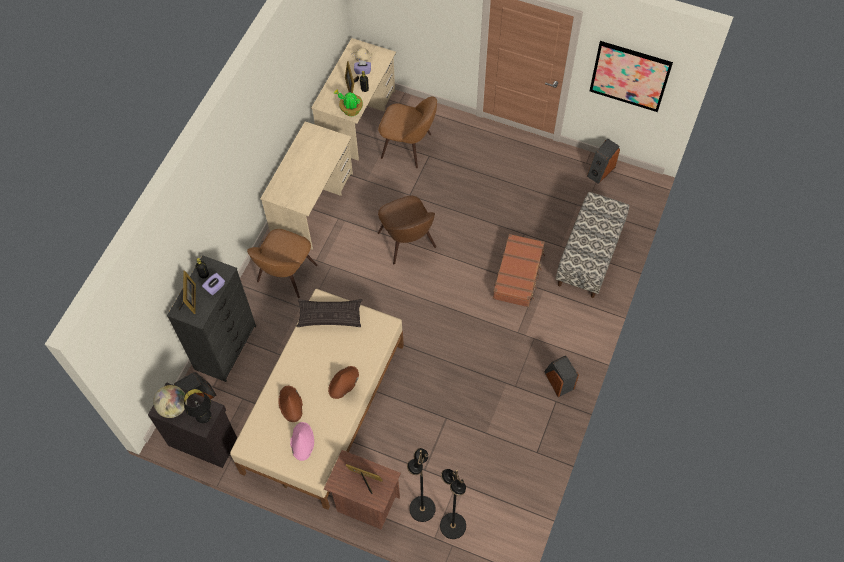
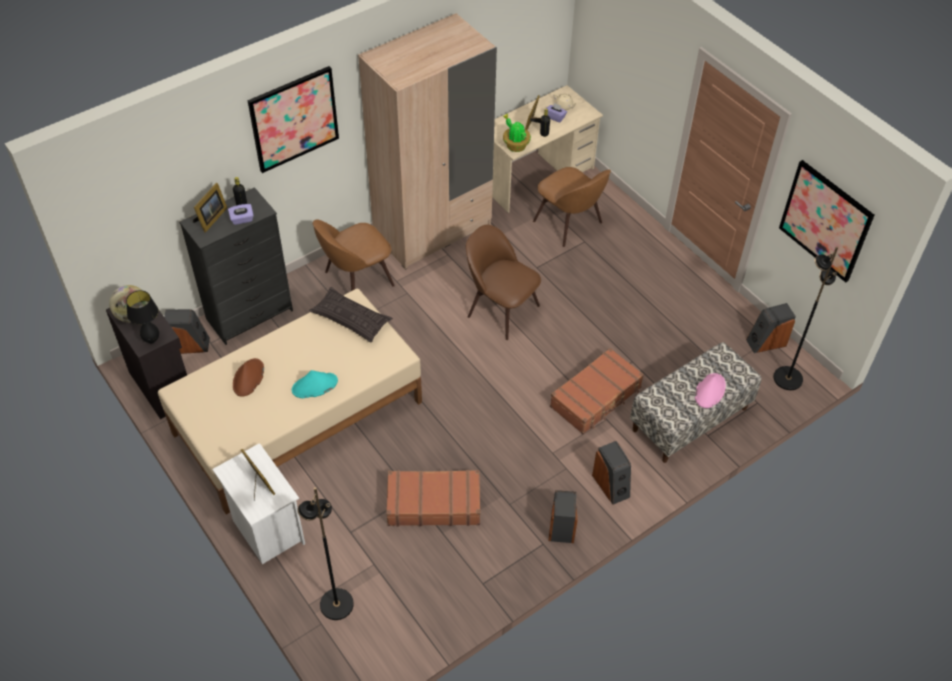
camera: 30 degrees right, 10 degrees down
beige desk [260,122,353,250] -> beige wardrobe [358,13,497,270]
pink hat [290,422,314,461] -> pink hat moved to [695,373,726,408]
brown nightstand [324,450,401,529] -> white nightstand [212,443,305,564]
brown hat [328,366,359,399] -> turquoise hat [292,370,338,398]
brown chair [377,196,436,265] -> brown chair turned 120 degrees clockwise [466,224,541,340]
black floor lamp [407,448,436,522] -> black floor lamp moved to [774,247,838,390]
none -> picture [247,66,339,173]
none -> brown suitcase [386,470,480,527]
none -> speaker [592,441,631,505]

